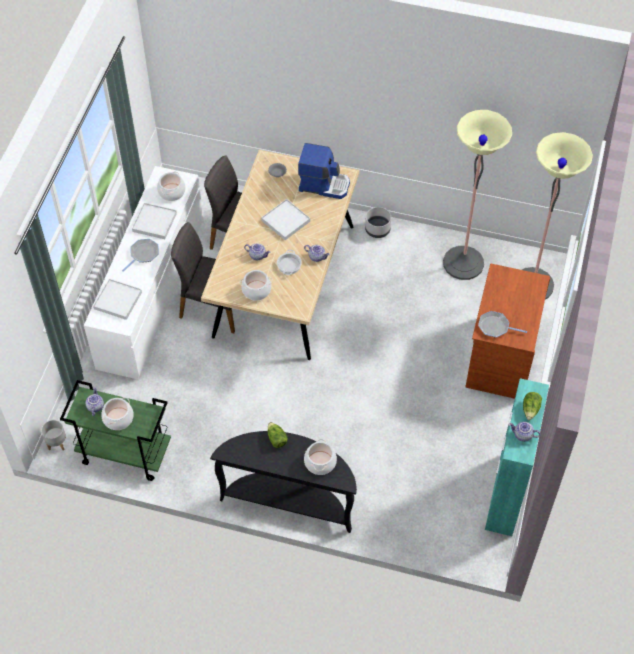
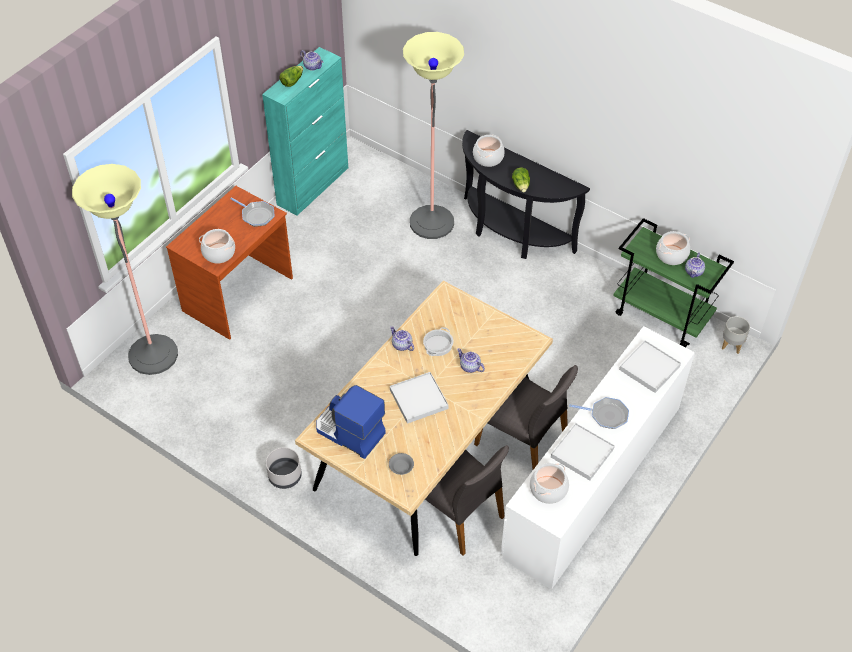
camera: 160 degrees left, 5 degrees down
frying pan [122,239,159,272] -> frying pan turned 135 degrees counterclockwise [569,397,629,429]
cooking pot [240,270,272,301] -> cooking pot moved to [199,229,235,264]
floor lamp [443,110,512,280] -> floor lamp moved to [403,32,464,239]

